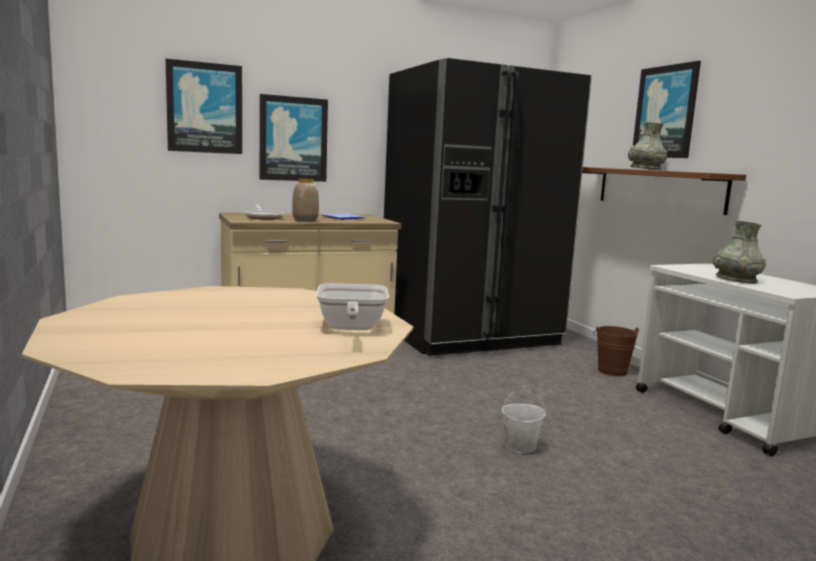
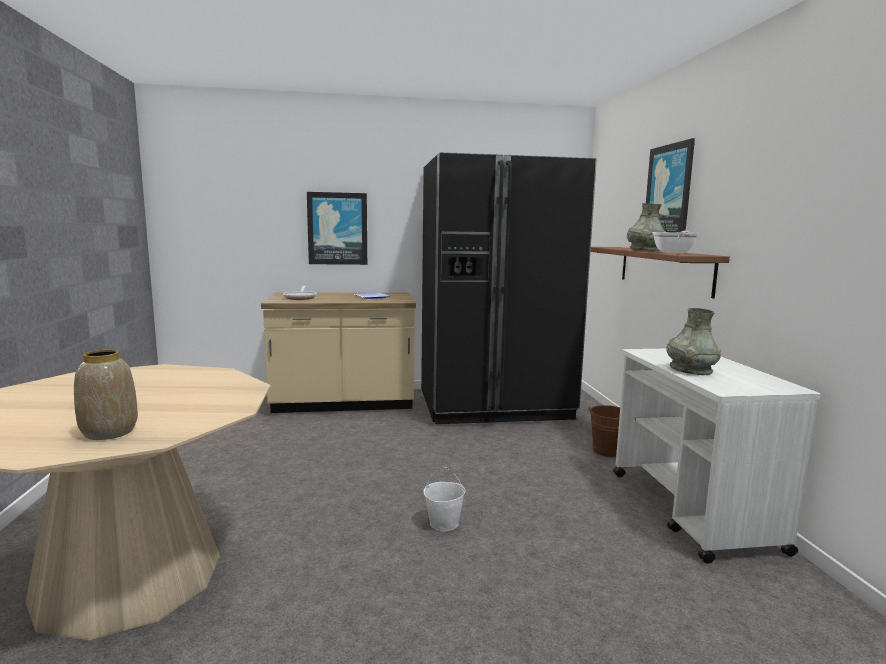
camera: 15 degrees right, 0 degrees up
picture [165,59,242,154] -> none
vase [292,179,319,222] -> vase moved to [74,350,138,440]
frying pan [316,283,389,330] -> frying pan moved to [652,231,699,253]

